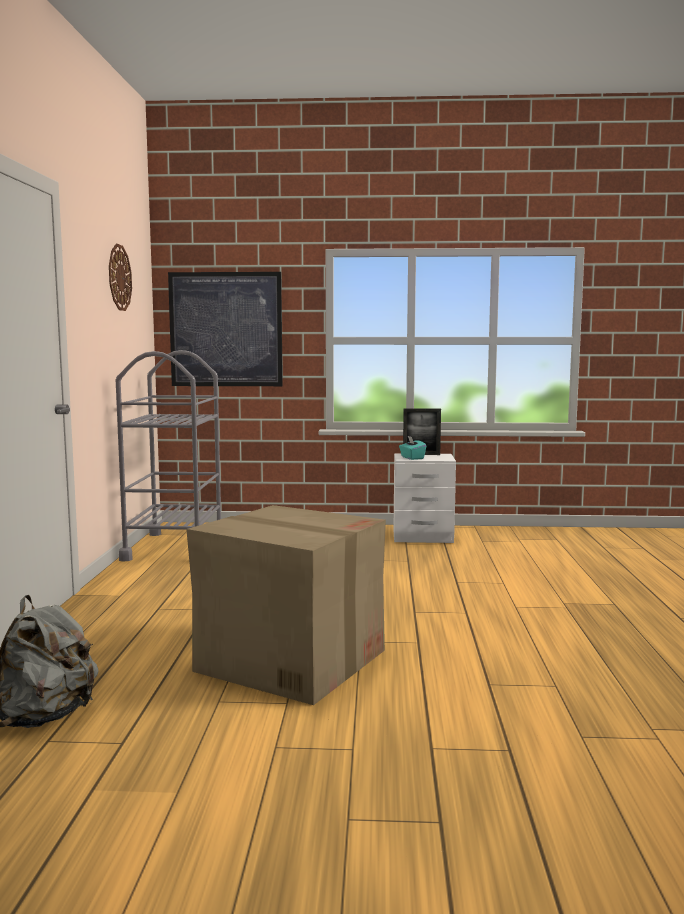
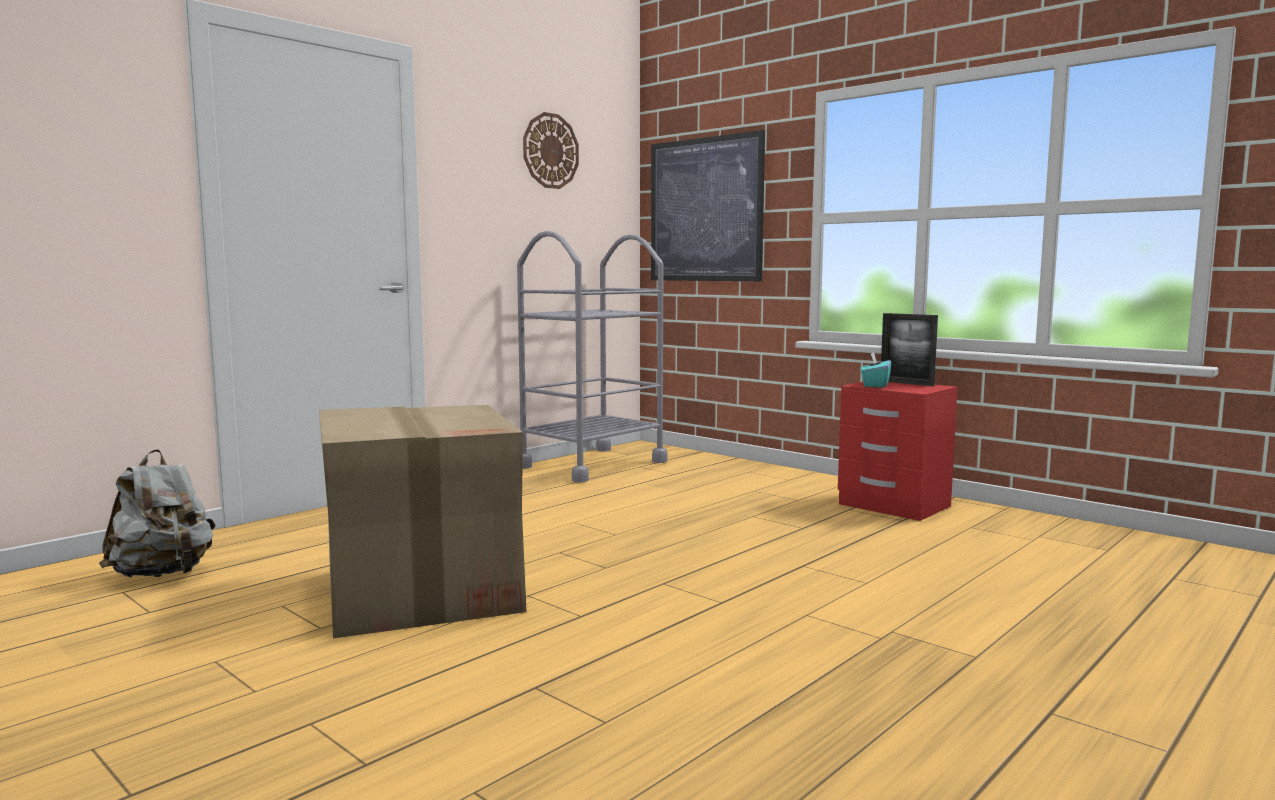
camera: 40 degrees right, 0 degrees up
white nightstand [393,453,456,543] -> red nightstand [838,382,958,521]

